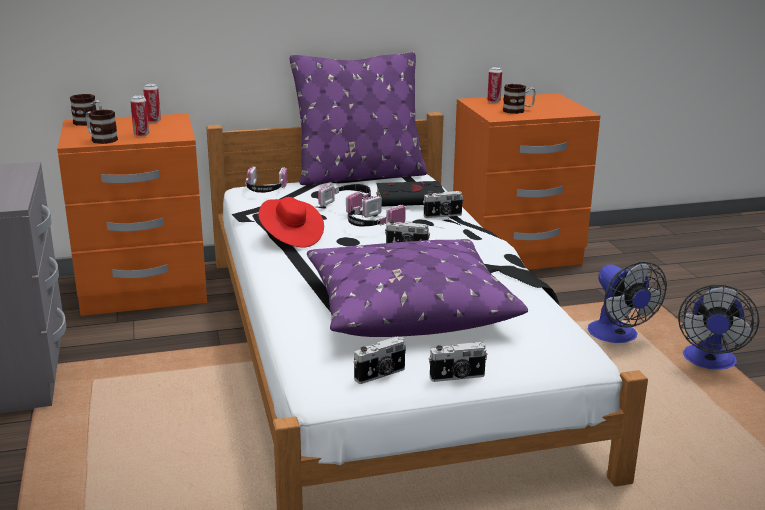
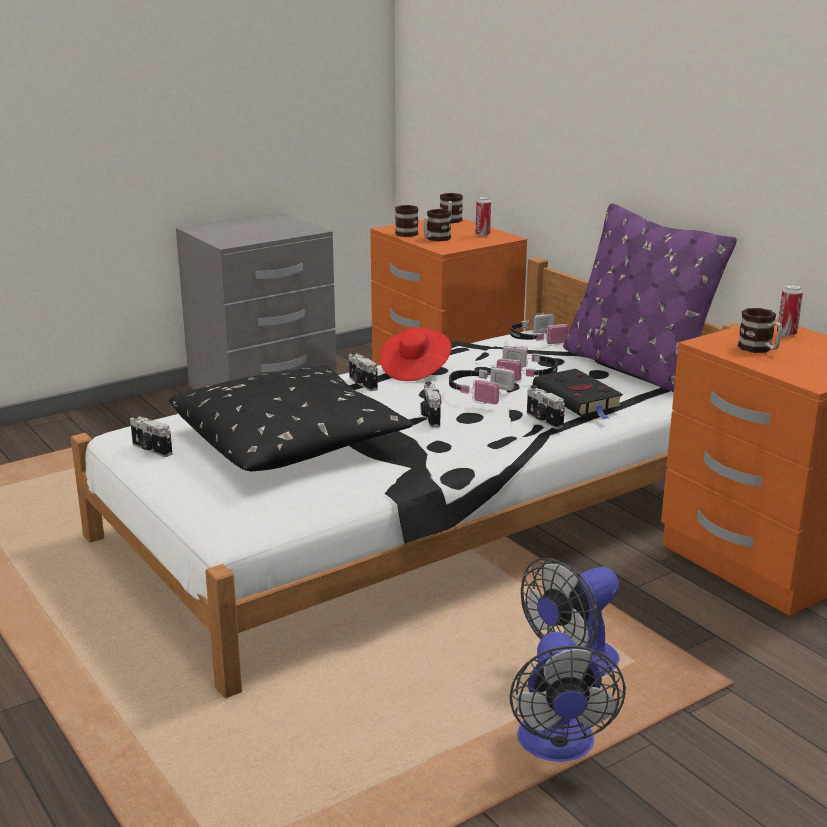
camera: 70 degrees right, 0 degrees up
can [130,95,149,137] -> mug [423,209,451,241]
purple pillow [307,239,528,337] -> black pillow [169,365,413,471]
camera [429,342,488,382] -> camera moved to [349,351,378,391]
fan [678,285,759,370] -> fan turned 90 degrees counterclockwise [509,632,626,762]

